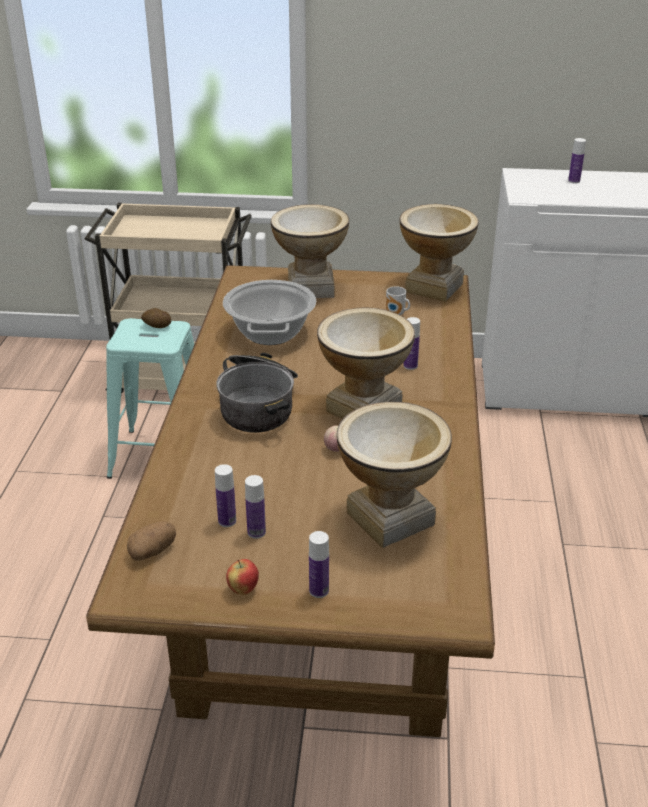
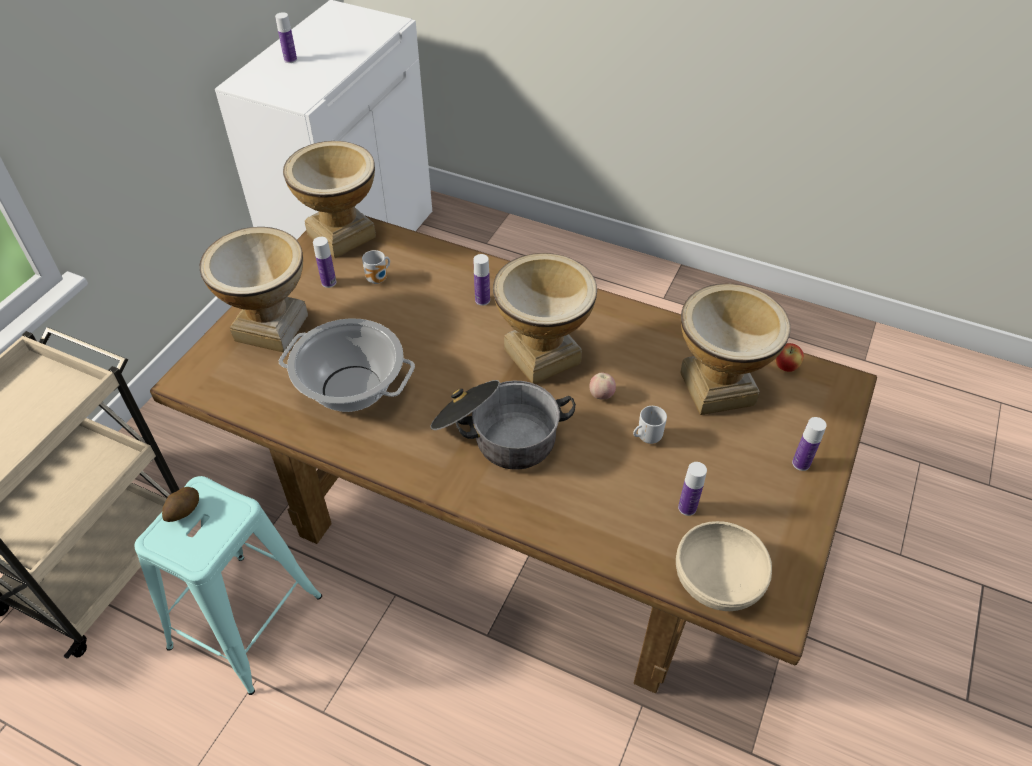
camera: 70 degrees left, 15 degrees up
potato [127,521,176,561] -> beige bowl [676,521,772,611]
apple [226,559,259,595] -> apple moved to [775,343,804,372]
bottle [245,475,266,539] -> bottle moved to [313,237,336,288]
none -> mug [633,406,667,444]

